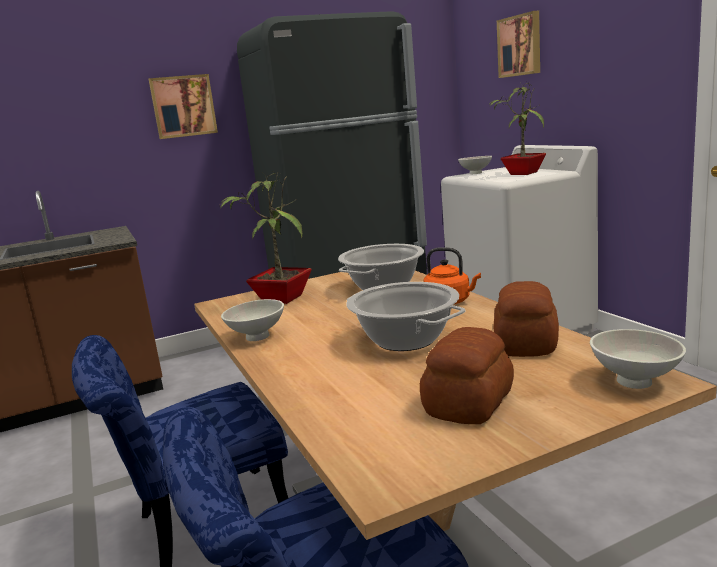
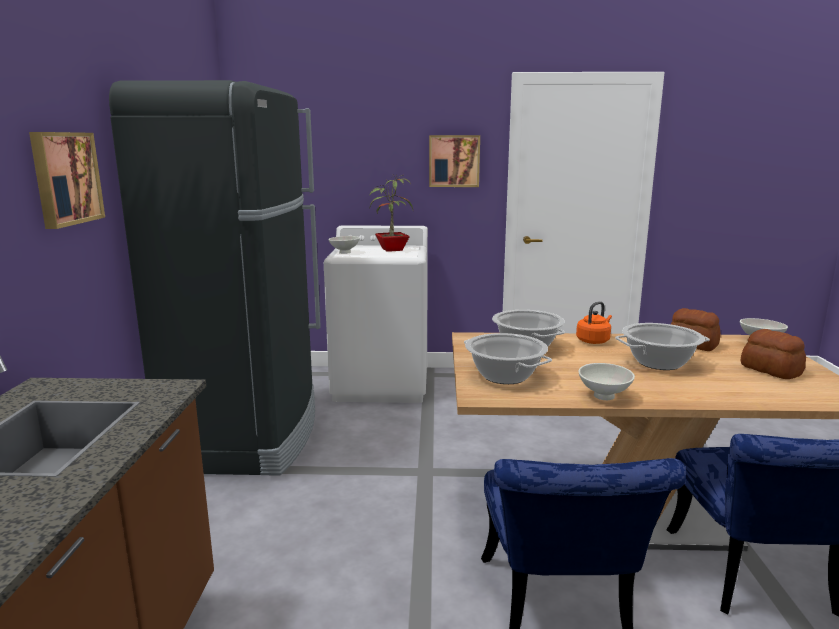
camera: 65 degrees left, 0 degrees up
potted plant [219,172,312,304] -> cooking pot [464,333,552,384]
picture [497,11,540,78] -> picture moved to [429,135,480,187]

